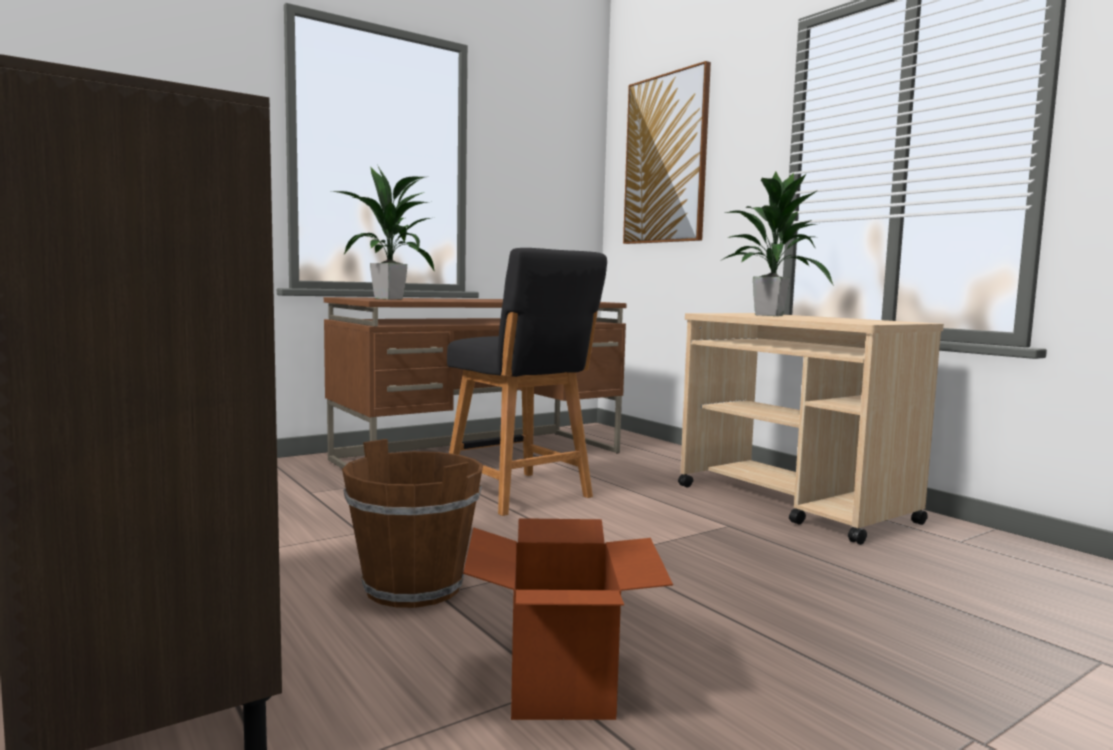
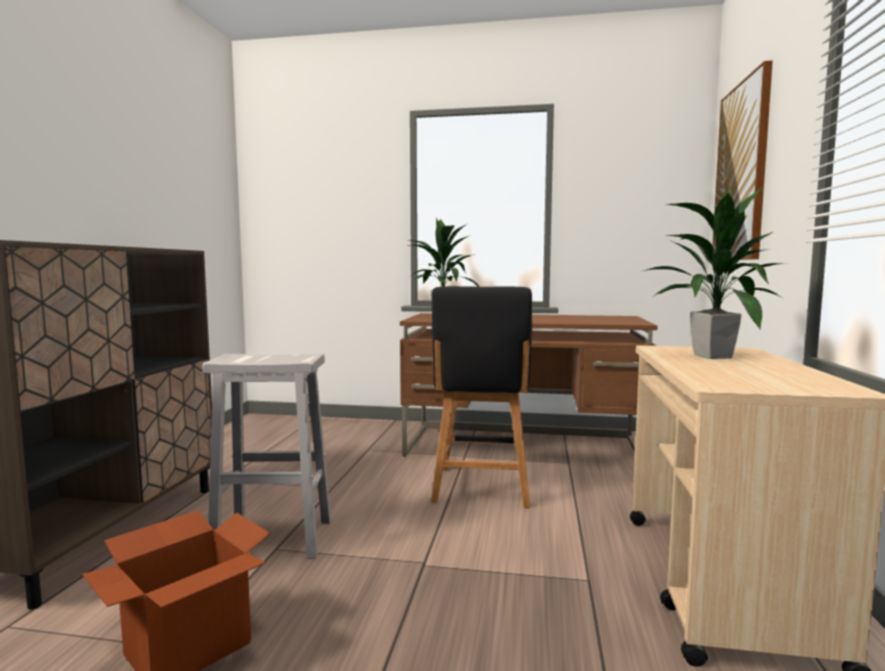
camera: 45 degrees right, 0 degrees up
brown bucket [342,439,483,608] -> white stool [202,354,331,559]

